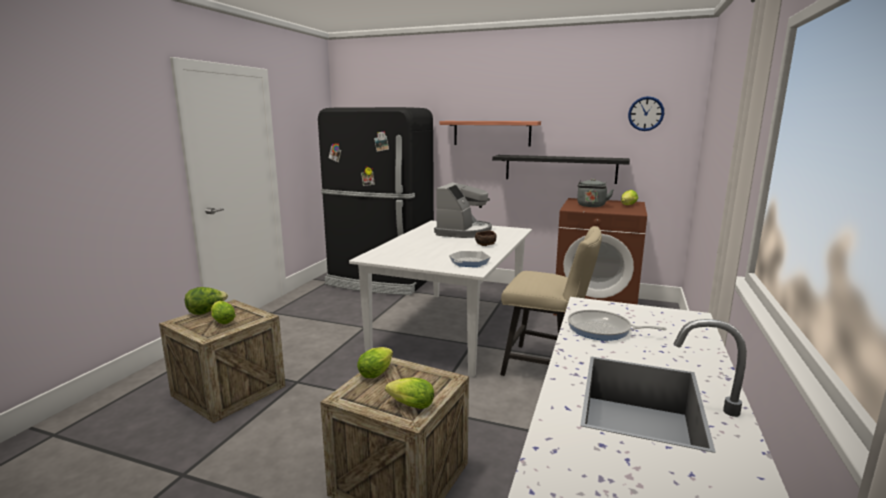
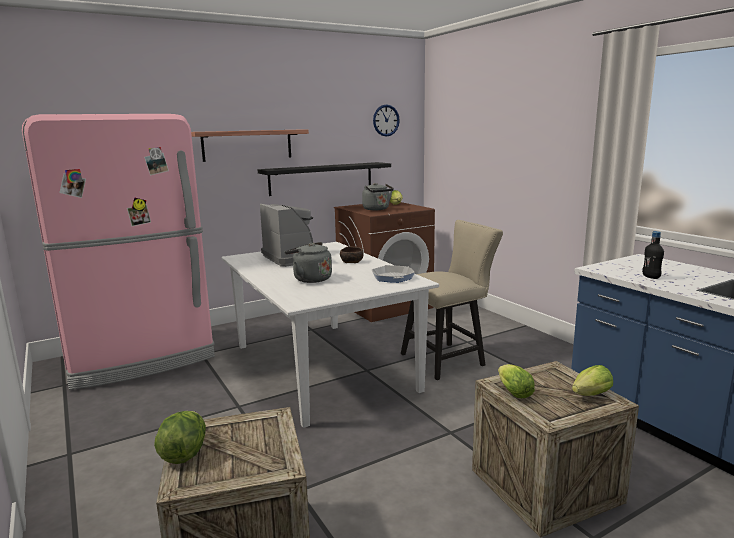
camera: 50 degrees left, 0 degrees up
lettuce [211,301,236,324] -> none
black fridge [318,107,434,295] -> pink fridge [22,114,215,390]
frying pan [568,310,667,341] -> black bottle [642,231,664,279]
none -> grey kettle [285,242,332,283]

